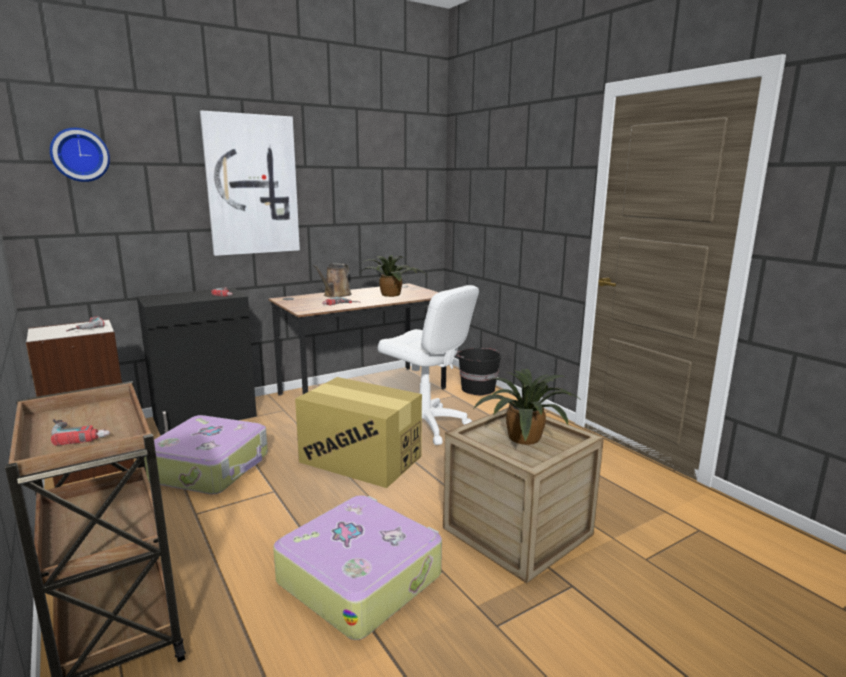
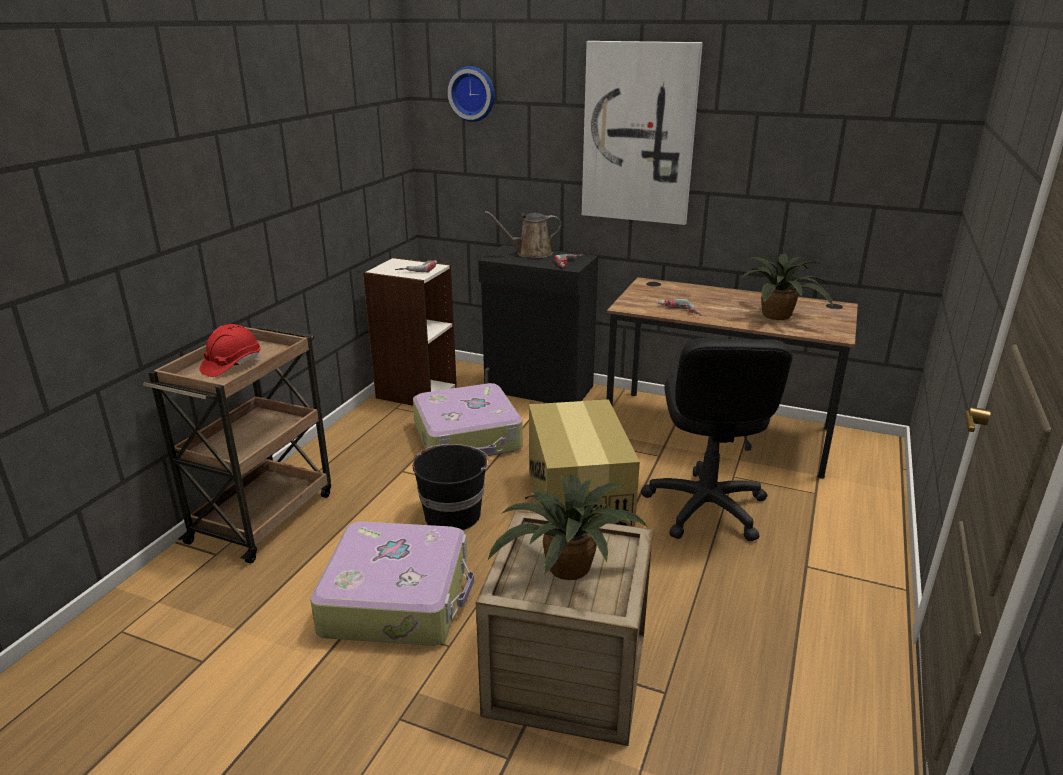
camera: 55 degrees right, 10 degrees up
power drill [51,419,110,446] -> red hard hat [199,324,261,377]
brown watering can [313,263,352,298] -> brown watering can moved to [484,211,561,258]
white office chair [378,285,479,445] -> black office chair [641,338,793,541]
black bucket [456,348,501,395] -> black bucket moved to [413,444,490,530]

